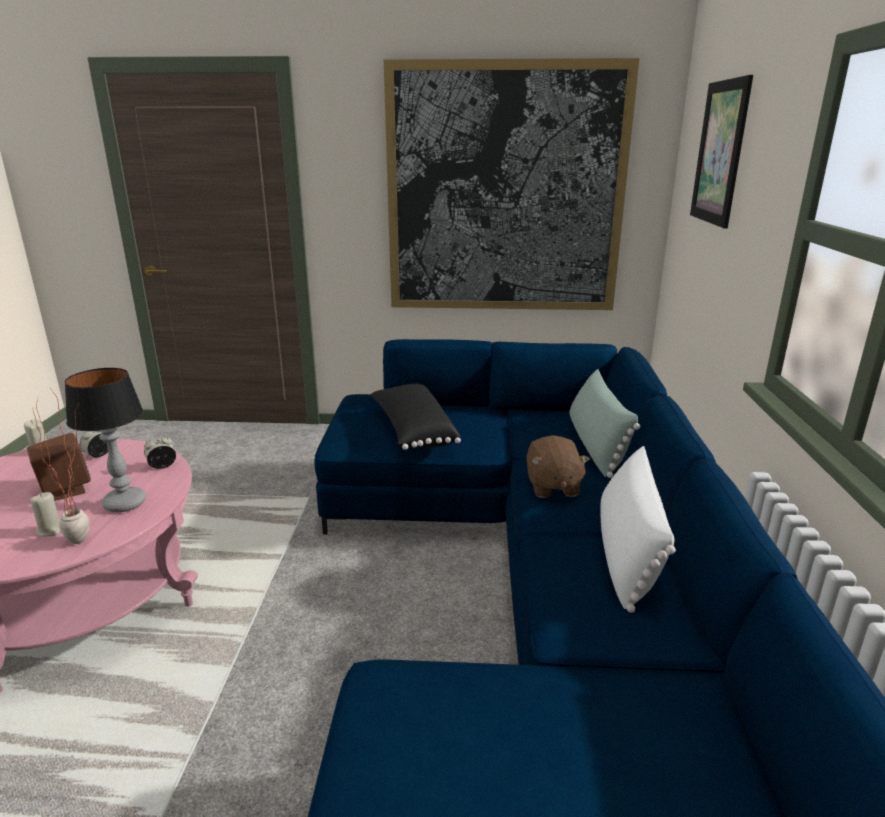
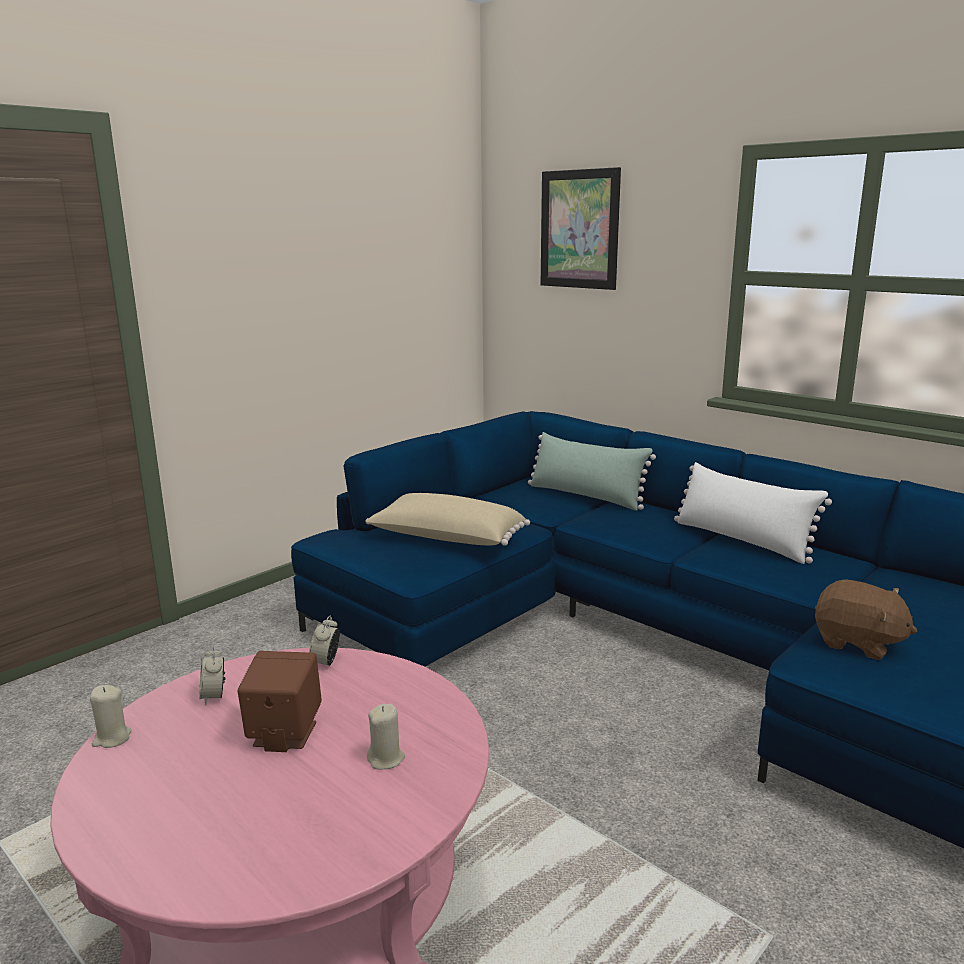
camera: 50 degrees left, 5 degrees down
potted plant [33,388,90,544] -> none
table lamp [65,368,146,513] -> none
black pillow [370,383,461,450] -> beige pillow [365,493,530,546]
picture [384,58,639,310] -> none
brown plush toy [526,435,590,498] -> brown plush toy moved to [815,579,917,660]

